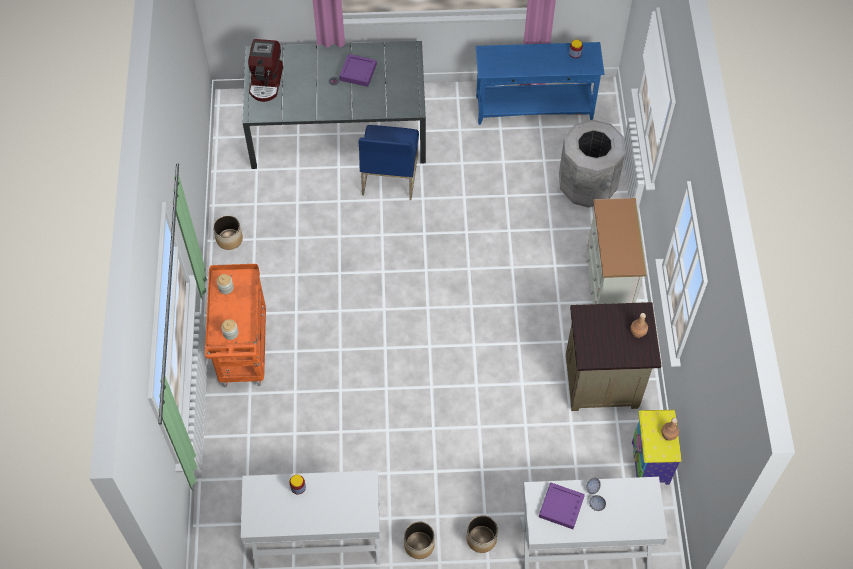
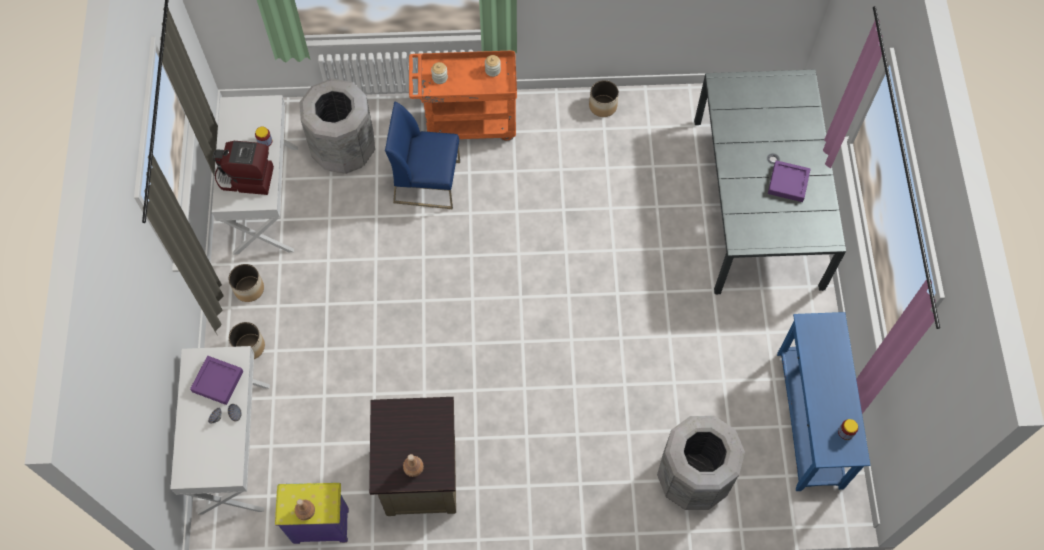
camera: 90 degrees right, 5 degrees up
coffee machine [248,39,283,102] -> coffee machine moved to [212,141,274,195]
blue chair [359,125,419,200] -> blue chair moved to [385,102,460,209]
white dresser [586,198,647,304] -> none
none -> grey trash can [300,78,375,174]

